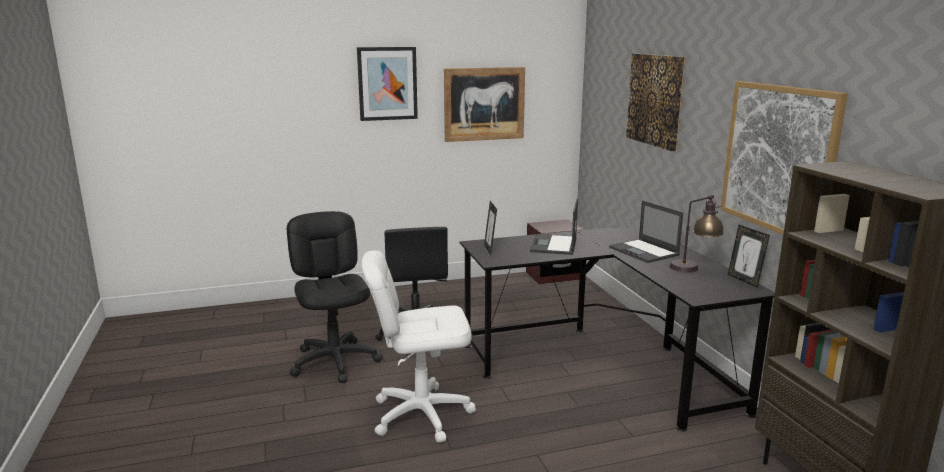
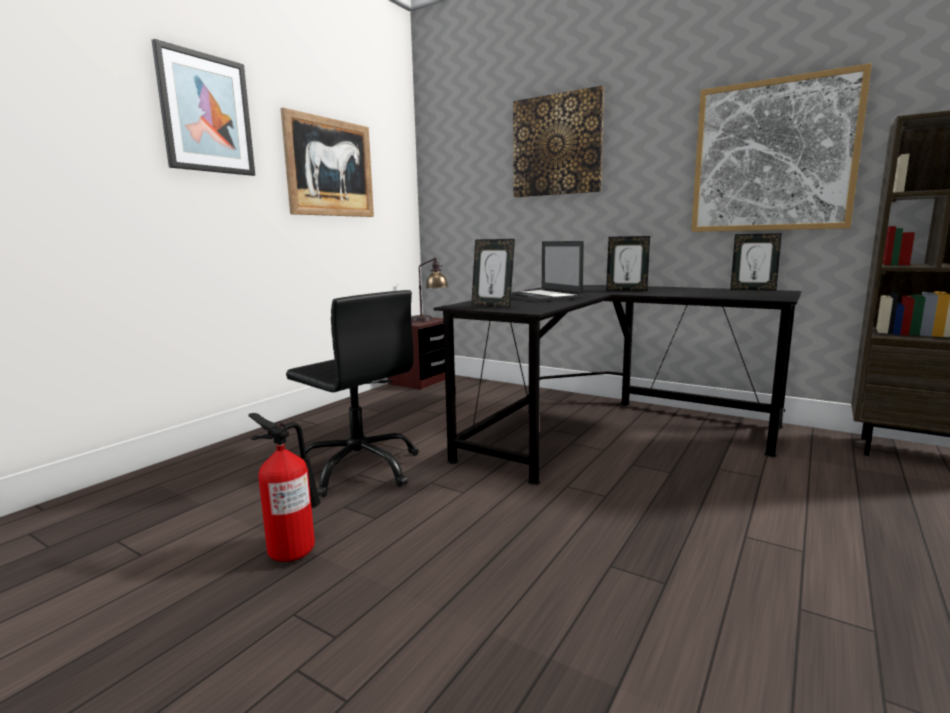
camera: 40 degrees left, 5 degrees down
black office chair [287,211,383,383] -> fire extinguisher [248,413,321,562]
white office chair [362,251,476,443] -> none
laptop [609,201,683,263] -> picture frame [606,236,650,291]
table lamp [669,195,724,273] -> table lamp moved to [411,257,448,322]

